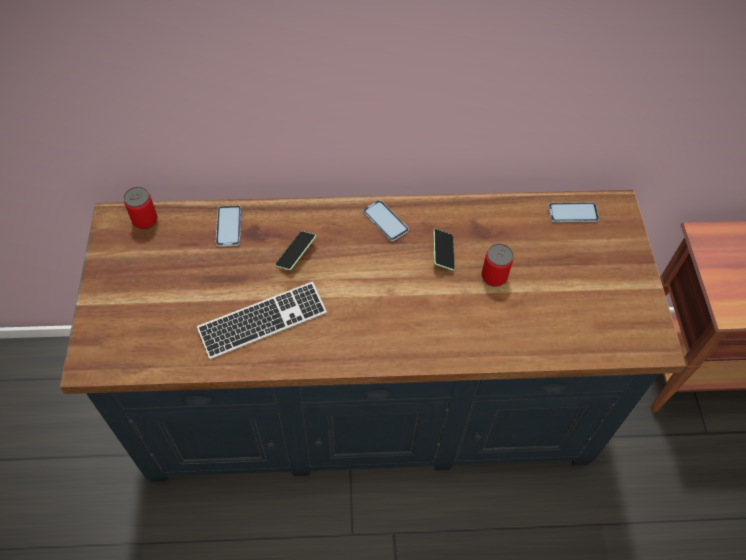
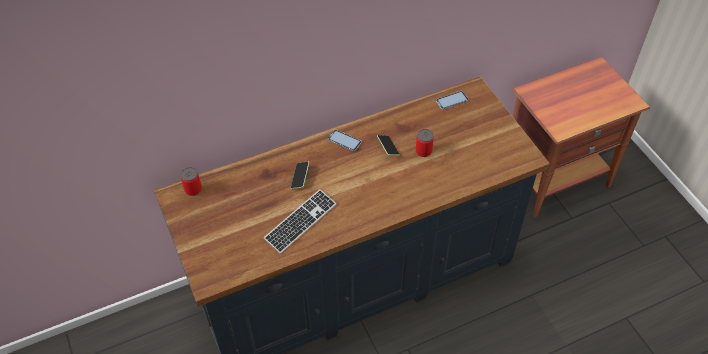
camera: 20 degrees left, 5 degrees down
phone [216,205,241,247] -> none

